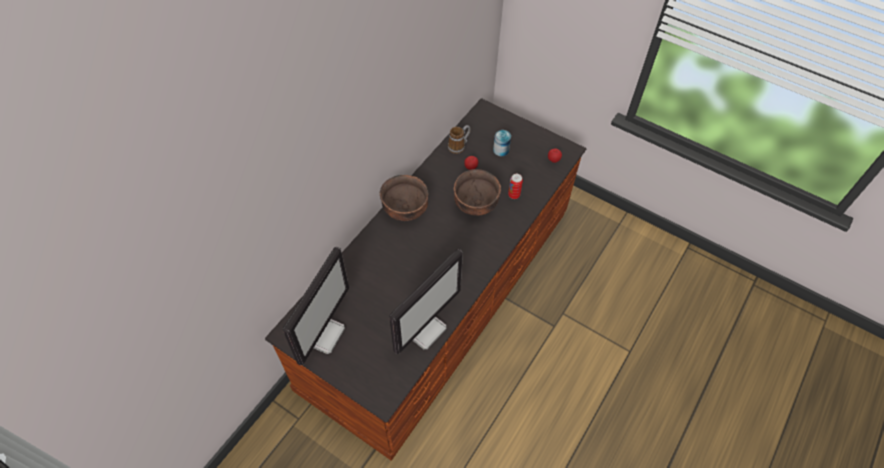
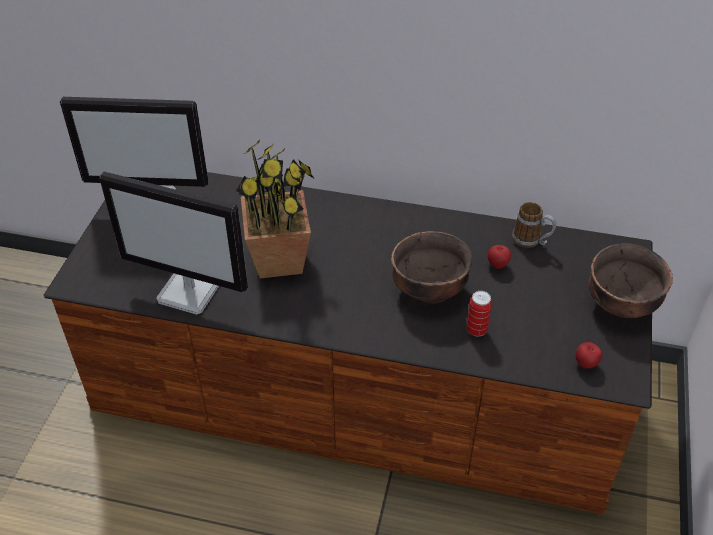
camera: 70 degrees right, 10 degrees down
brown bowl [380,175,429,221] -> brown bowl moved to [588,243,673,318]
can [493,130,511,156] -> none
none -> potted plant [236,139,314,278]

